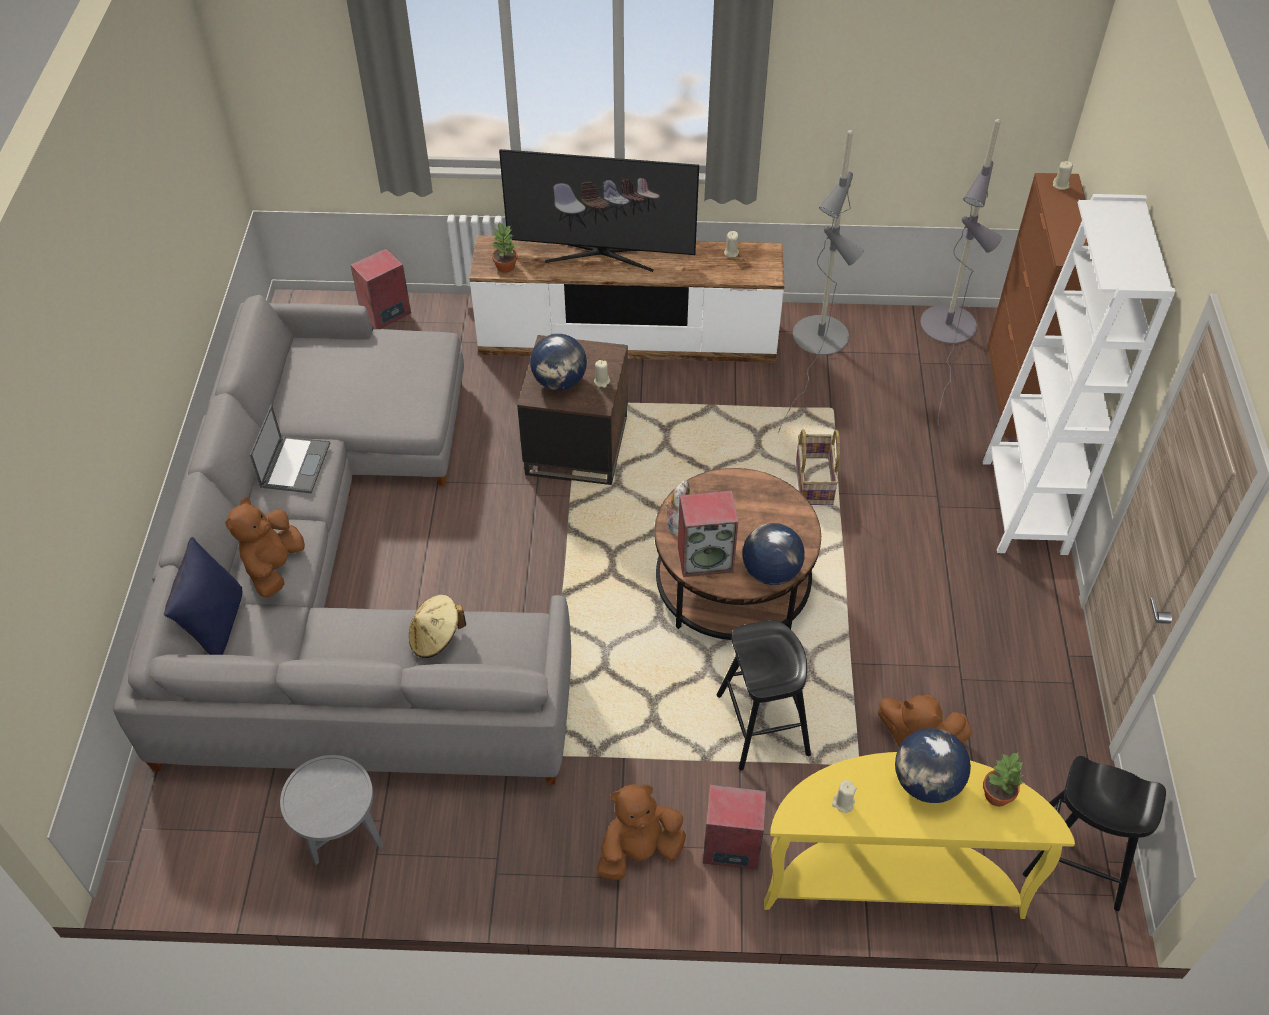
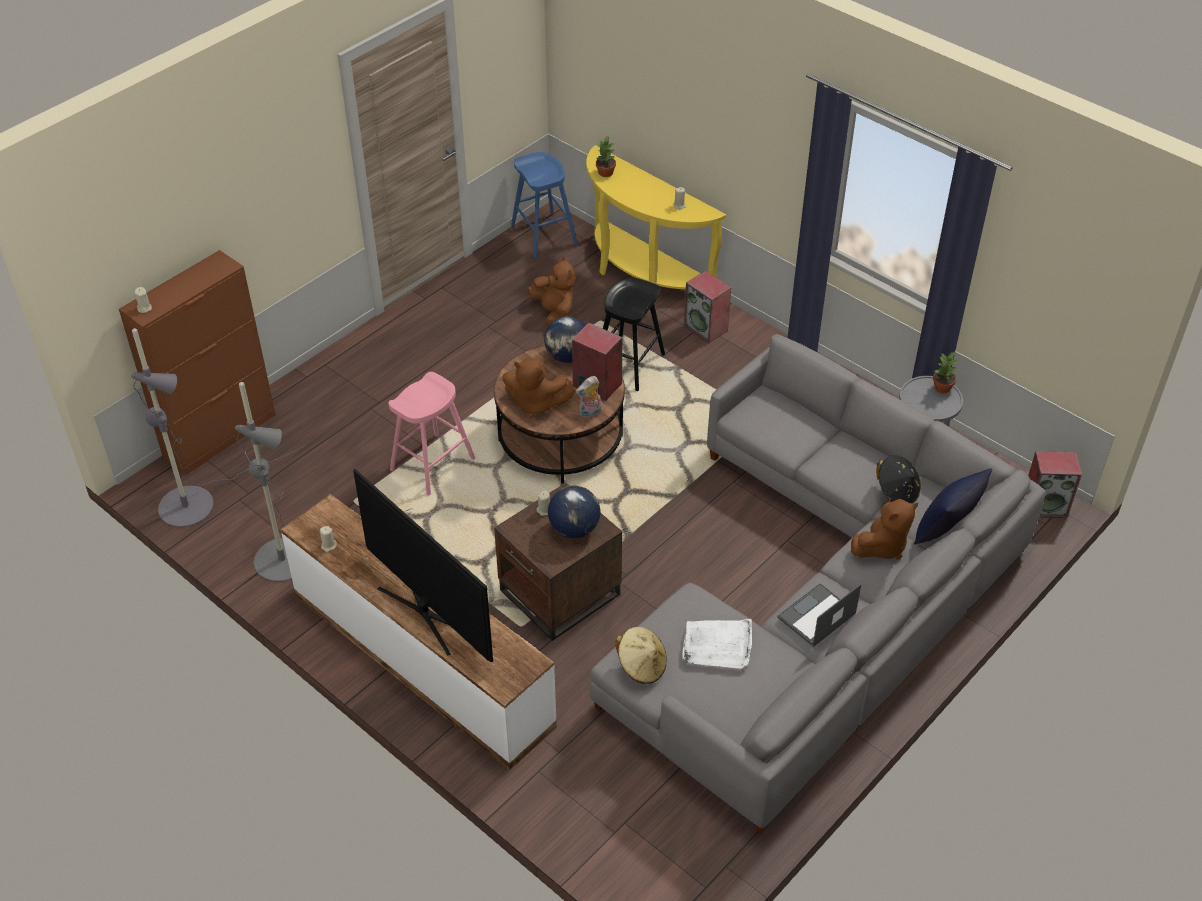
camera: 140 degrees left, 5 degrees down
speaker [351,248,411,329] -> speaker moved to [1028,451,1082,518]
beige hat [409,595,466,658] -> beige hat moved to [615,627,667,684]
potted plant [492,222,518,273] -> potted plant moved to [933,352,959,393]
brown plush toy [597,784,686,880] -> brown plush toy moved to [502,358,575,418]
basket [796,429,840,505] -> pink stool [389,372,475,495]
globe [895,728,971,803] -> none
white bookcase [983,194,1175,555] -> none
black stool [1023,756,1166,911] -> blue stool [511,152,578,257]
none -> white tray [682,619,752,669]
none -> black hat [876,455,921,504]

